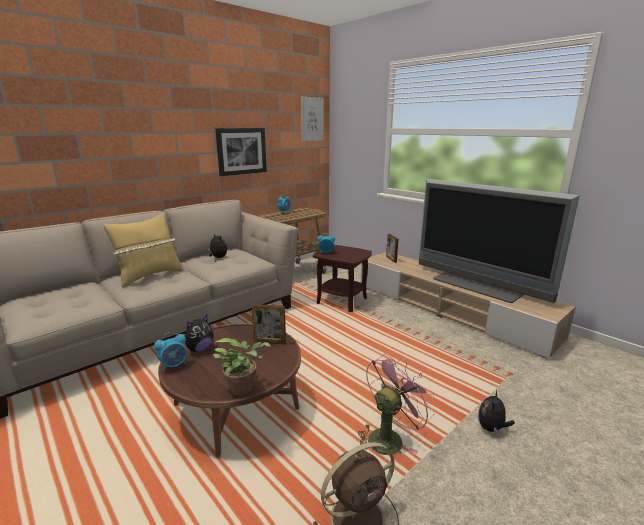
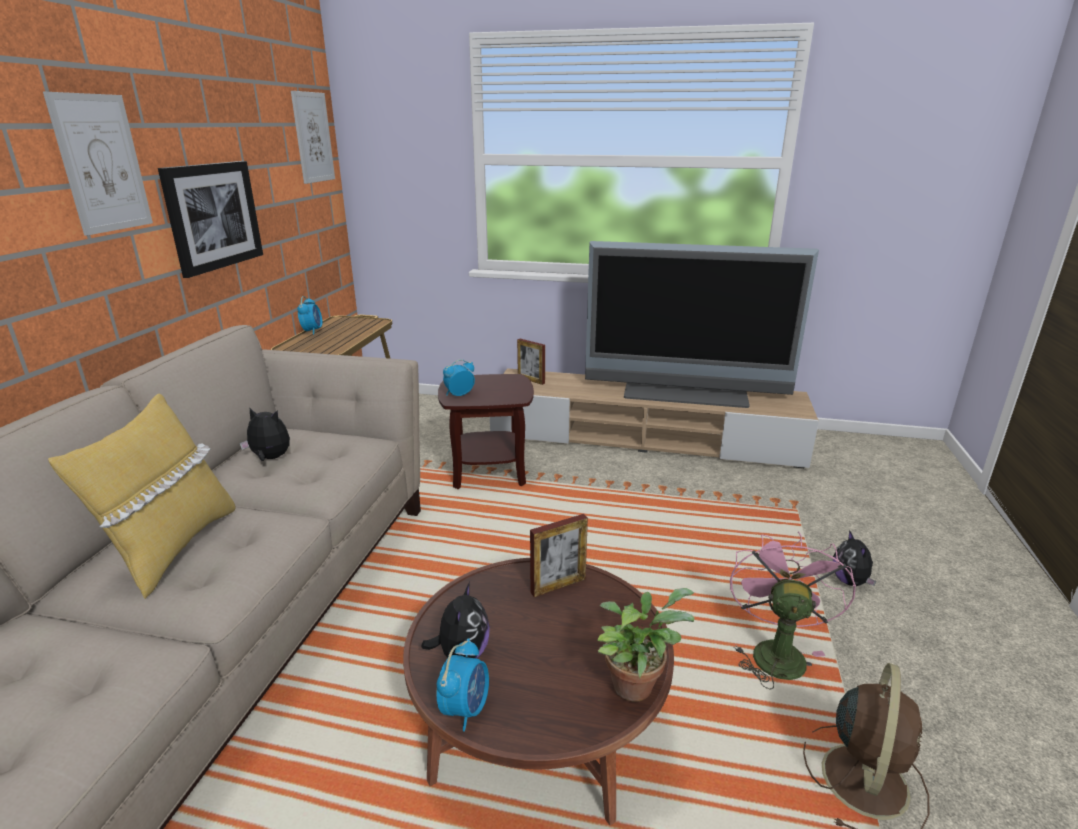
camera: 35 degrees left, 5 degrees up
none -> picture [43,92,153,236]

